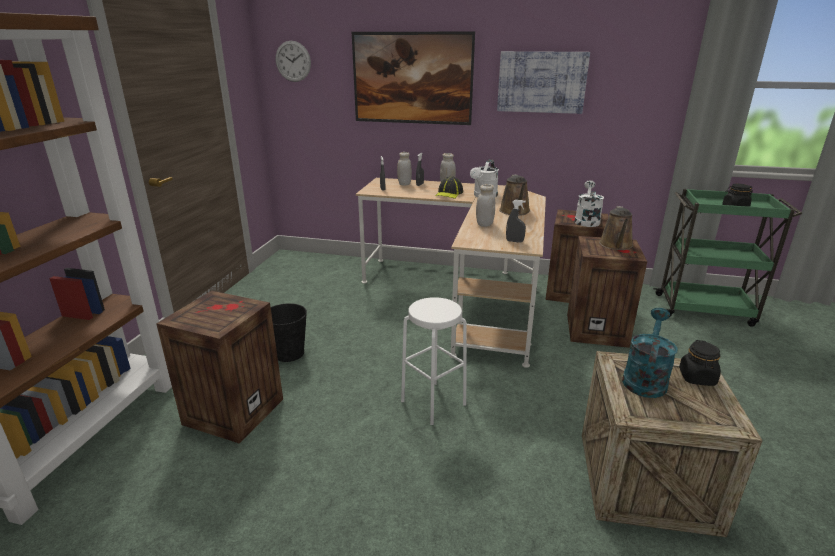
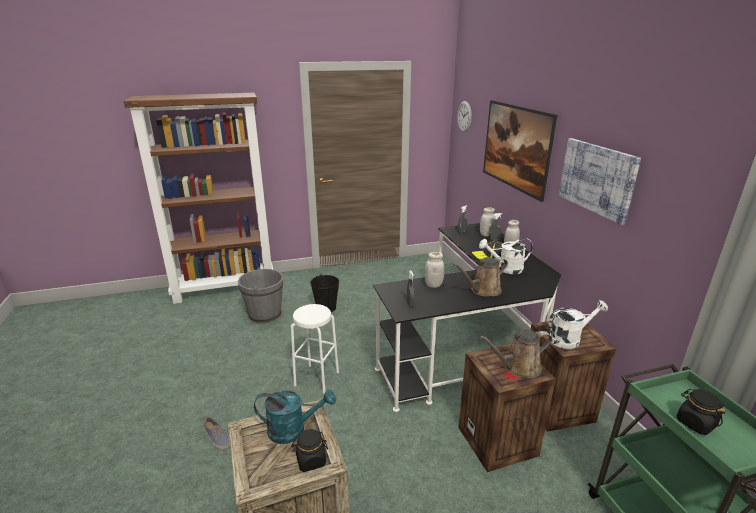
camera: 60 degrees right, 0 degrees up
crate [156,291,283,444] -> grey bucket [238,267,283,324]
beige desk [356,178,546,368] -> black desk [373,223,561,412]
none -> shoe [203,417,230,450]

